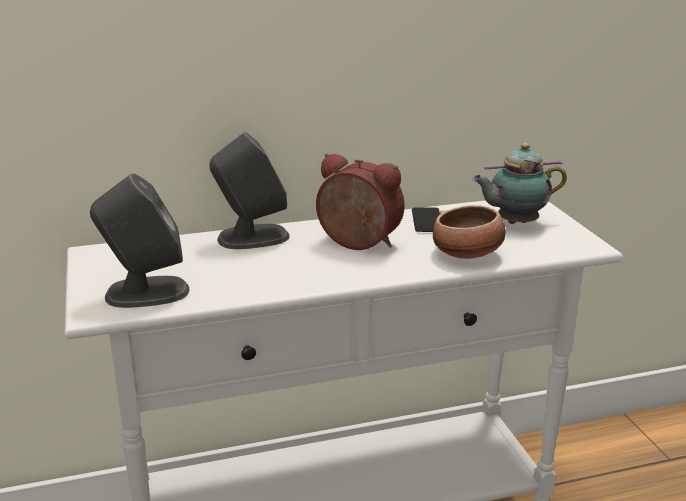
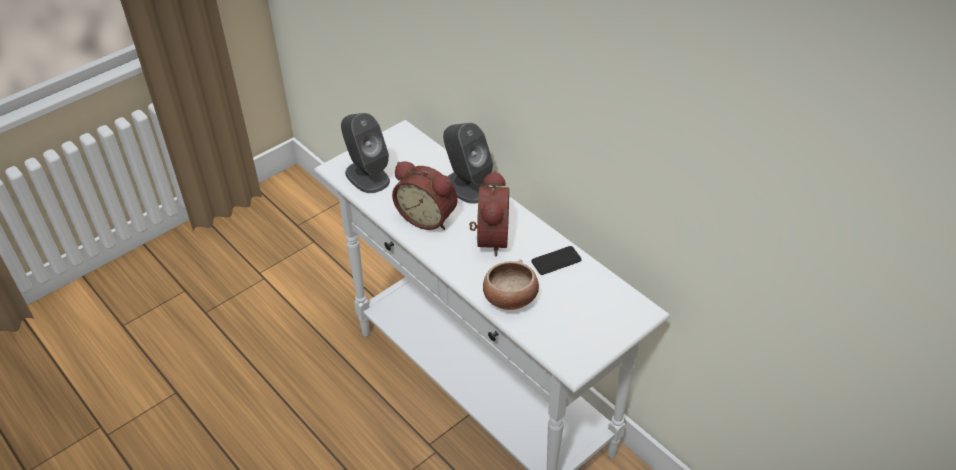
camera: 65 degrees right, 20 degrees up
teapot [472,143,567,224] -> none
none -> alarm clock [392,161,458,230]

